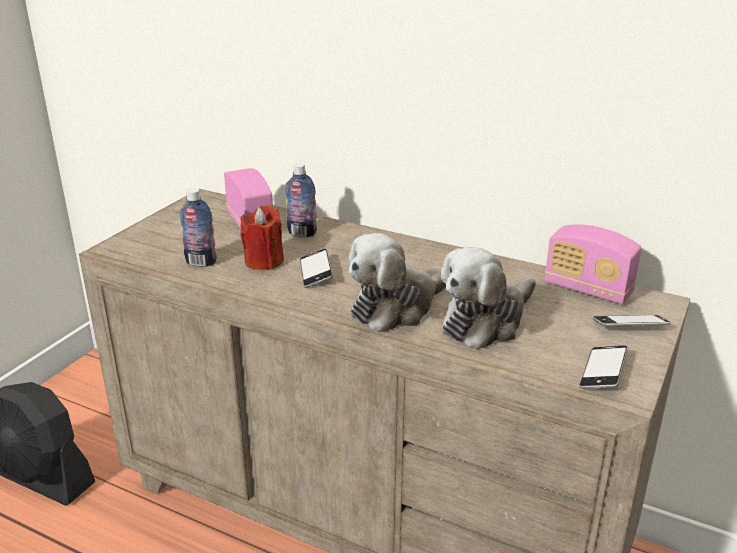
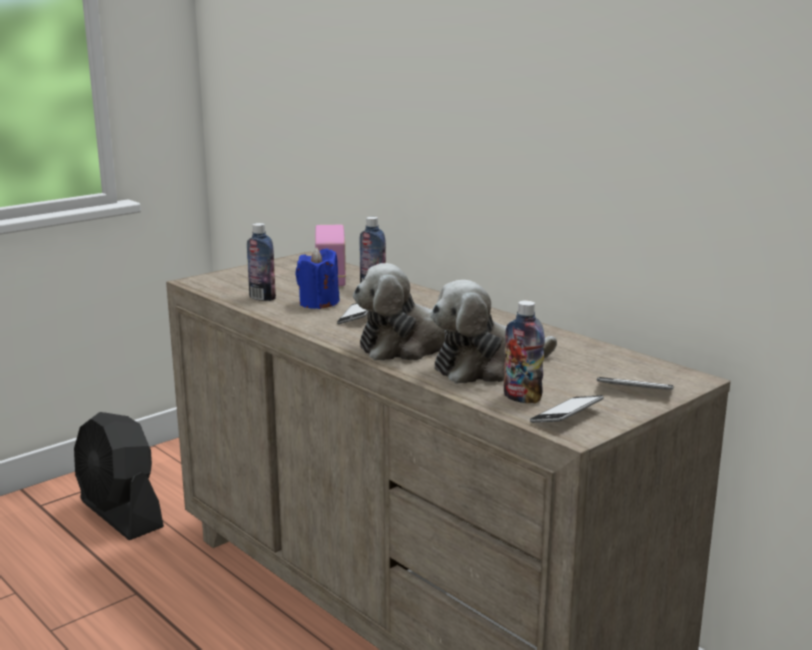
camera: 20 degrees right, 10 degrees down
red candle [240,205,284,270] -> blue candle [295,247,339,309]
radio [545,225,642,304] -> none
none -> bottle [504,300,545,404]

